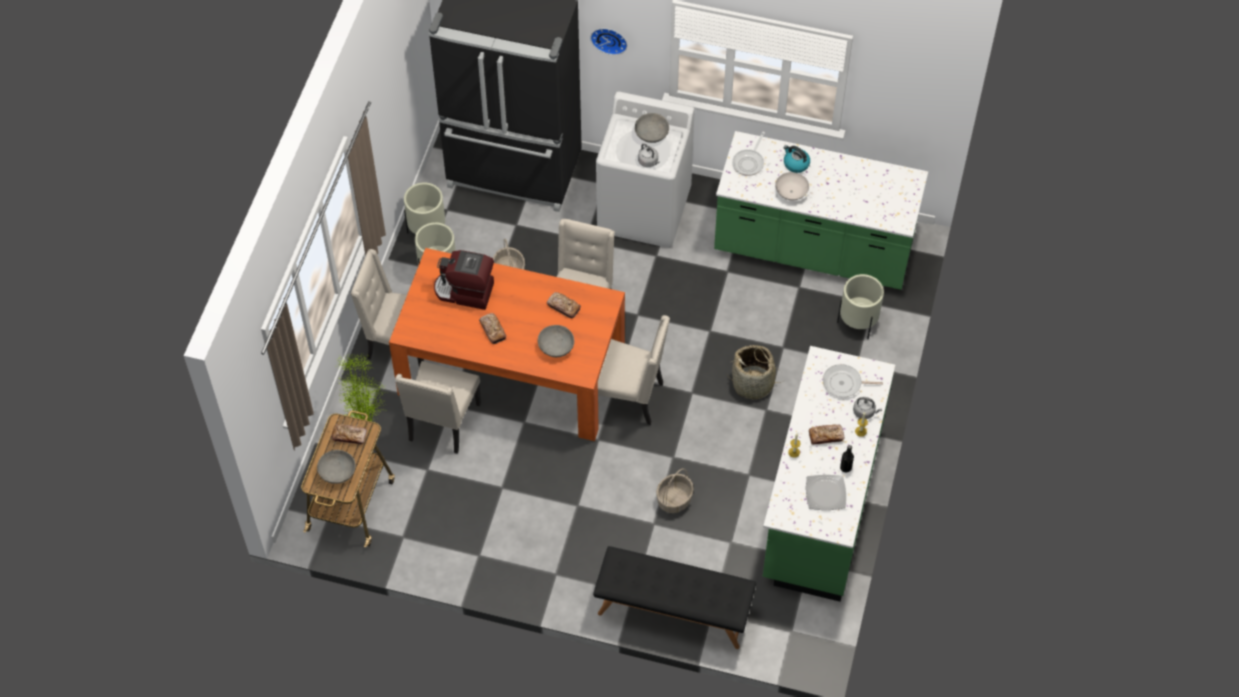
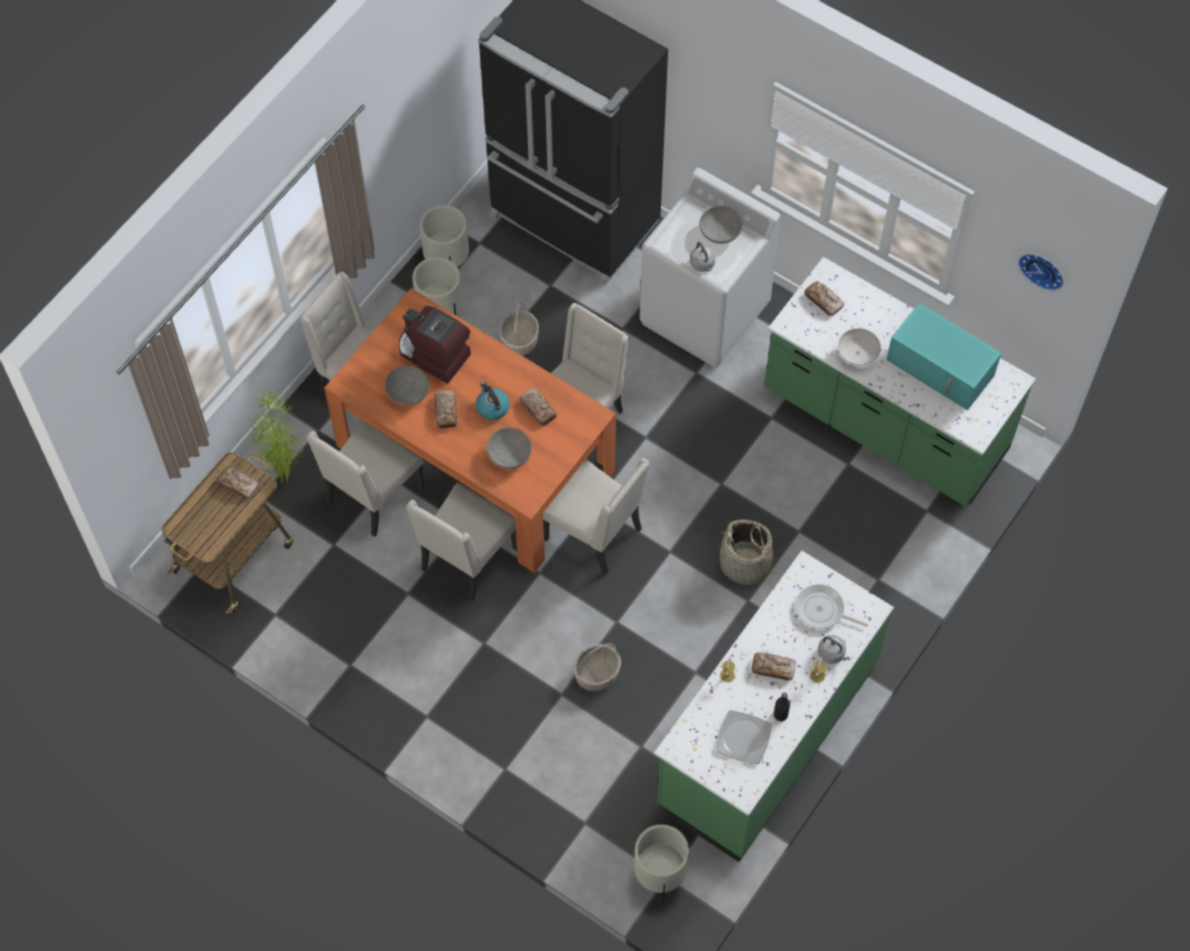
camera: 20 degrees right, 5 degrees up
grey bowl [317,450,356,484] -> grey bowl moved to [385,366,429,405]
wall clock [590,28,627,55] -> wall clock moved to [1018,254,1064,291]
black bench [593,546,756,649] -> none
frying pan [732,132,765,176] -> bread [804,281,844,316]
kettle [783,145,810,173] -> kettle moved to [476,382,510,420]
beige planter [837,274,884,339] -> beige planter moved to [634,824,689,902]
none -> beige chair [406,482,517,602]
none -> turquoise microwave [886,303,1001,410]

